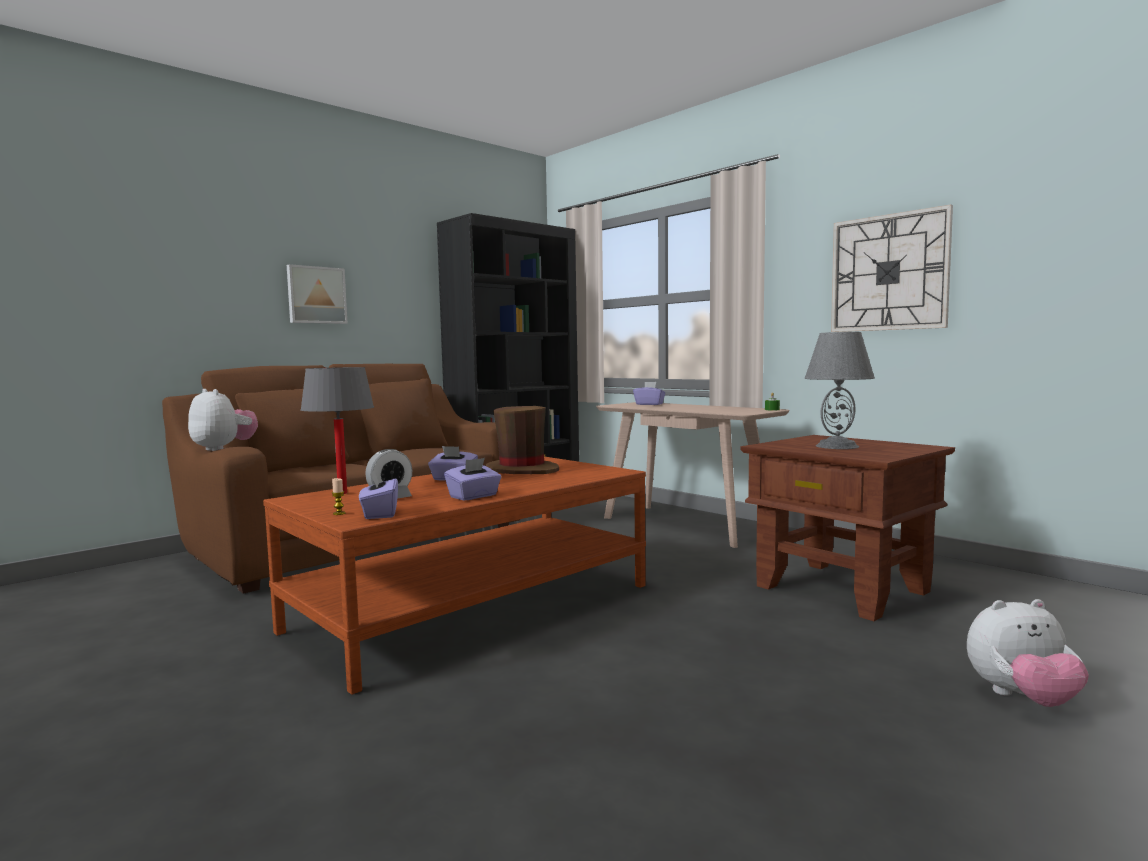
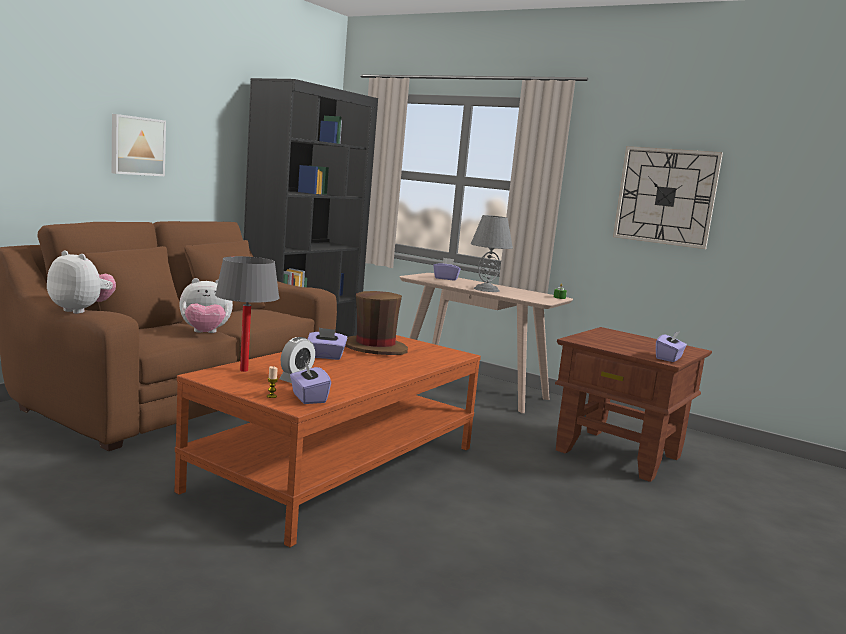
camera: 15 degrees left, 5 degrees up
purple tissue box [444,458,501,501] -> purple tissue box moved to [656,331,687,362]
grey table lamp [805,332,875,449] -> grey table lamp moved to [471,215,513,292]
plush toy [967,599,1089,707] -> plush toy moved to [179,278,233,333]

